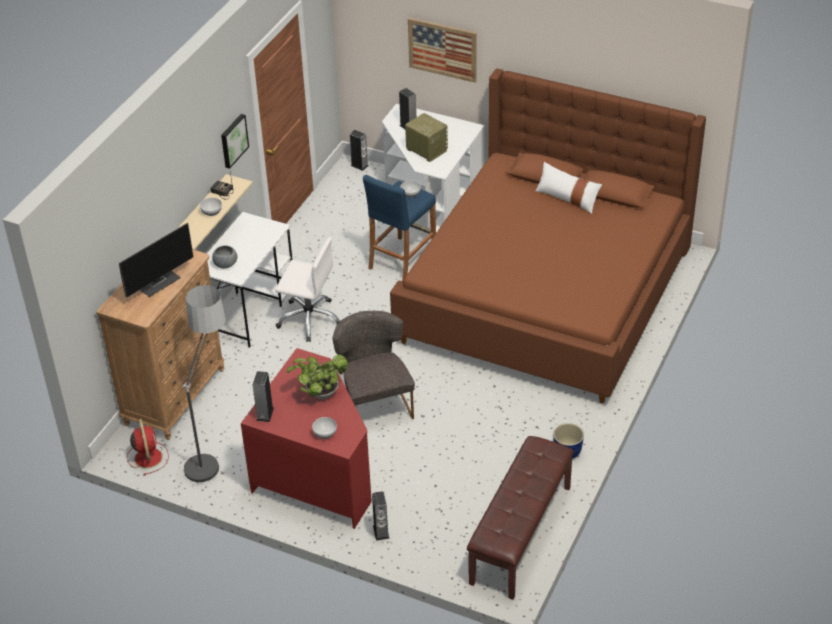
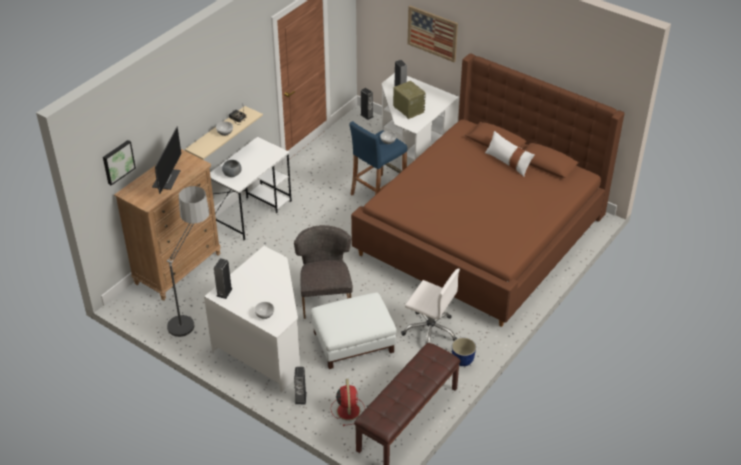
camera: 10 degrees right, 0 degrees up
monitor [119,223,194,298] -> monitor turned 45 degrees counterclockwise [152,127,182,194]
red fan [127,419,169,475] -> red fan moved to [331,379,365,426]
picture [221,114,249,169] -> picture moved to [103,140,136,186]
red desk [241,348,372,529] -> white desk [204,246,300,392]
white office chair [275,237,340,342] -> white office chair moved to [401,268,460,345]
potted plant [287,355,348,399] -> none
none -> white ottoman [311,292,397,369]

